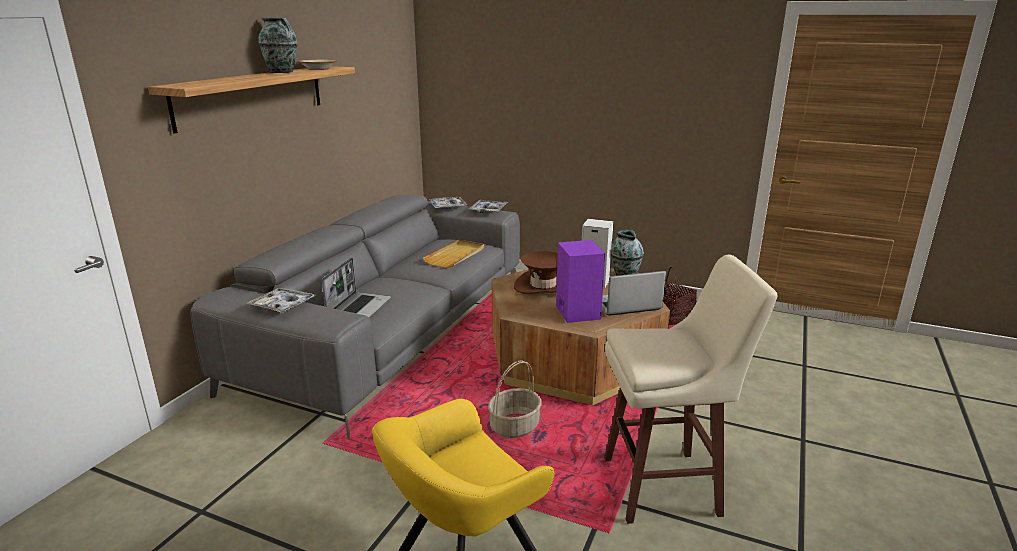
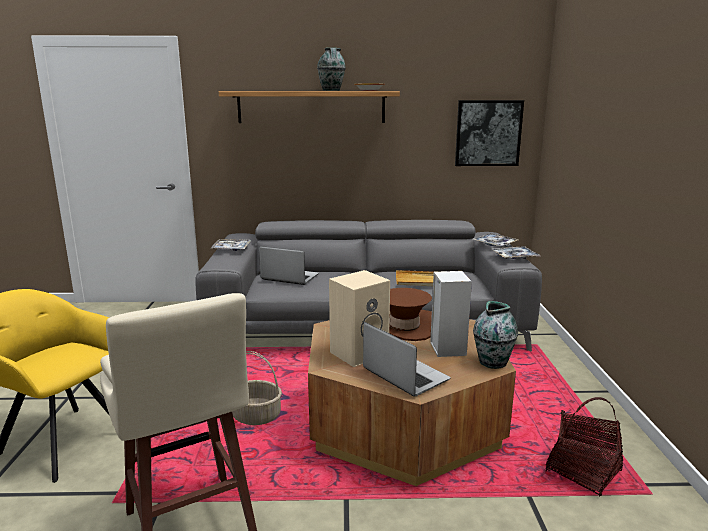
camera: 65 degrees right, 5 degrees down
laptop [322,258,391,318] -> laptop turned 150 degrees counterclockwise [259,246,319,285]
purple speaker [556,240,605,323] -> beige speaker [329,270,390,367]
none -> picture [455,100,524,166]

